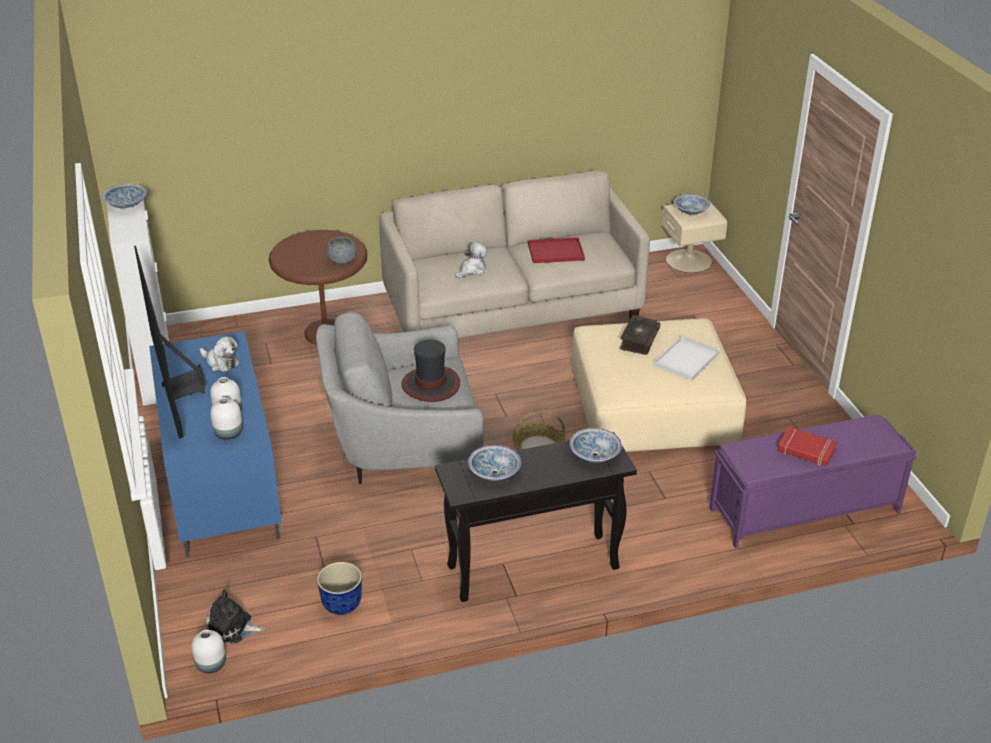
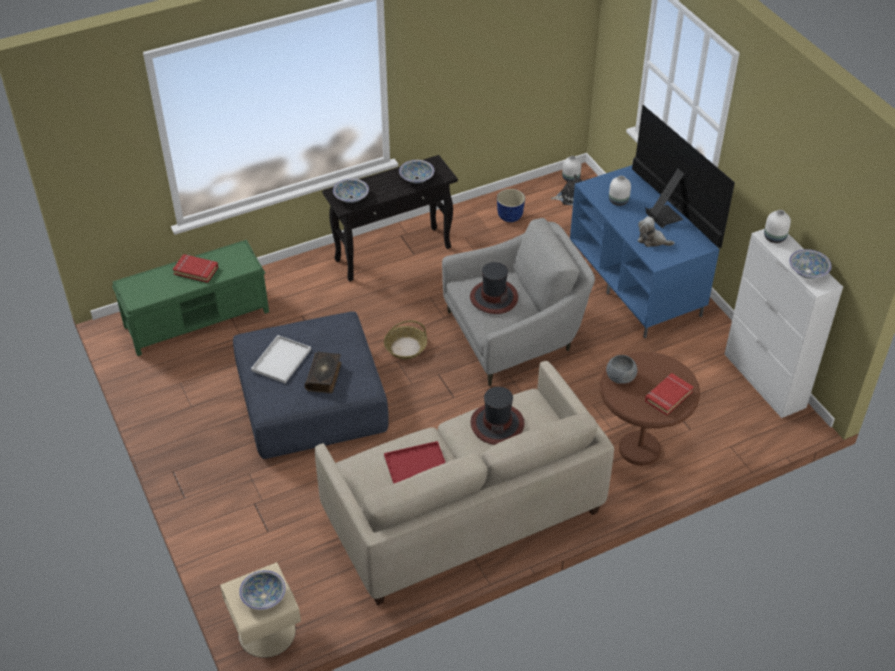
camera: 170 degrees right, 10 degrees up
white vase [210,397,243,440] -> white vase moved to [764,210,791,243]
plush toy [455,242,487,278] -> hat [470,387,525,445]
beige ottoman [572,319,746,452] -> blue ottoman [233,311,389,459]
purple bench [709,414,917,548] -> green bench [112,240,269,356]
none -> red book [645,373,693,415]

